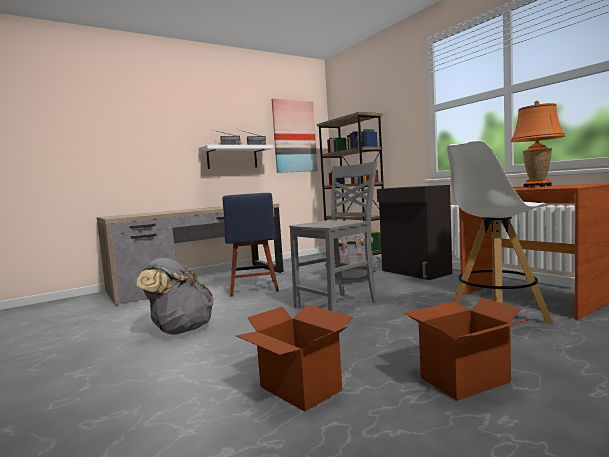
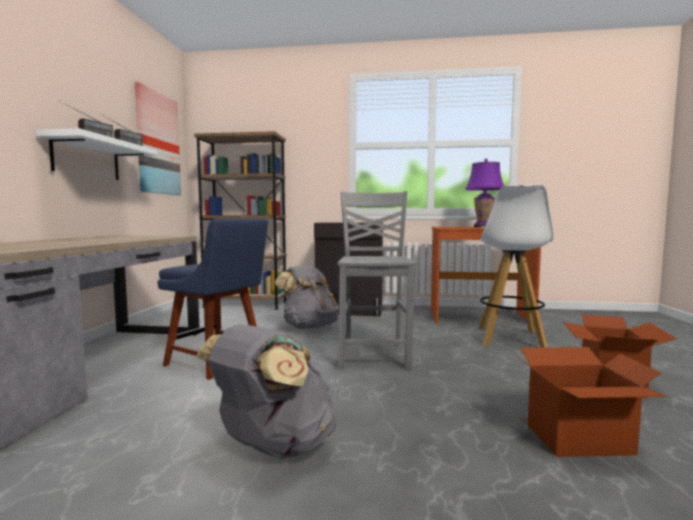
camera: 50 degrees left, 0 degrees up
orange table lamp [510,101,565,188] -> purple table lamp [465,159,504,227]

